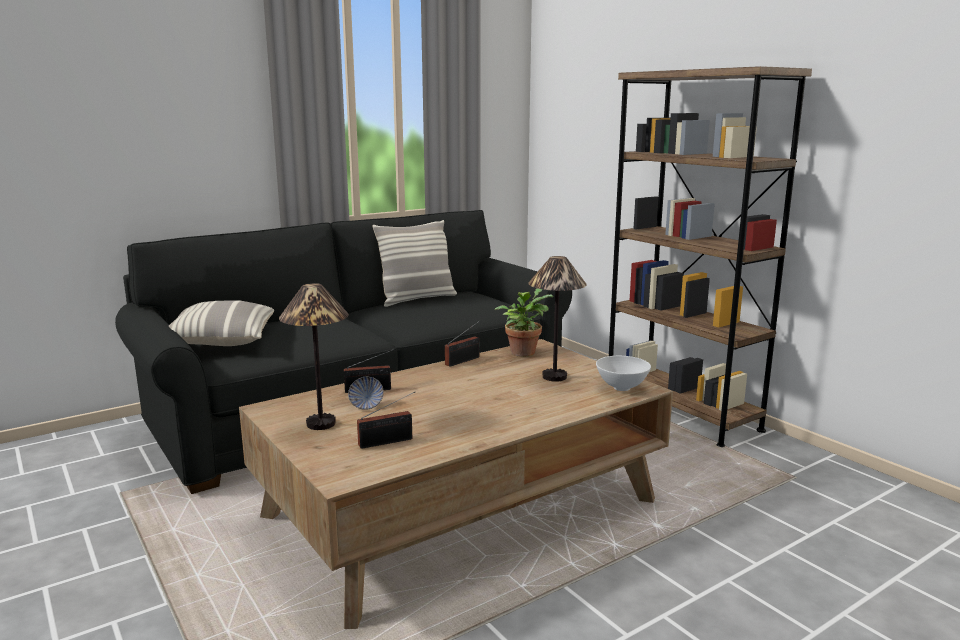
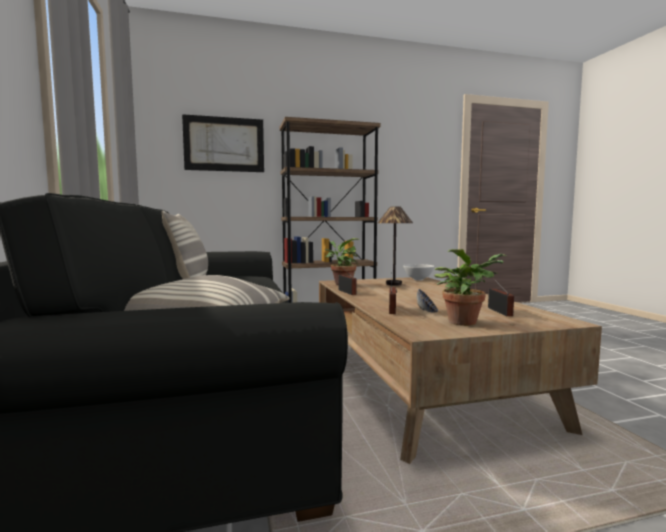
camera: 70 degrees left, 10 degrees down
table lamp [279,283,349,430] -> potted plant [434,249,506,326]
none -> picture [182,114,264,172]

